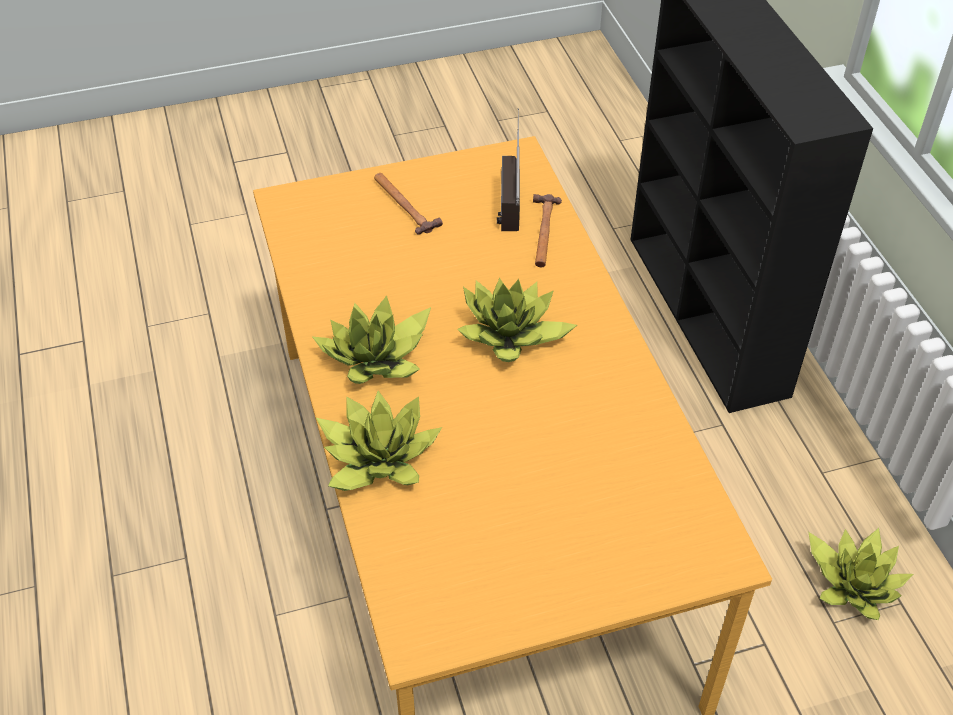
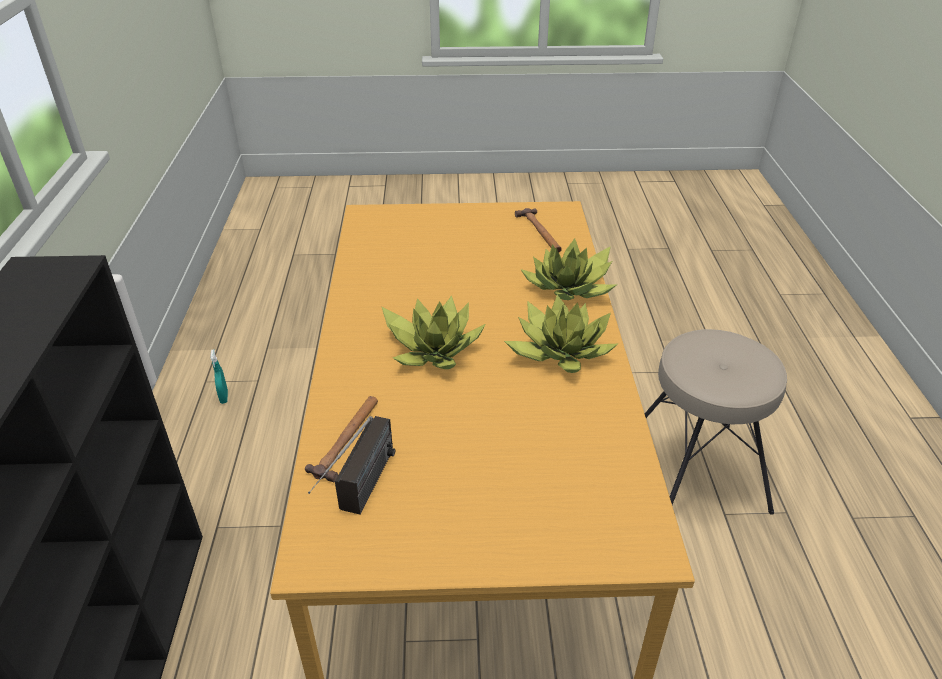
camera: 165 degrees left, 10 degrees down
hammer [374,173,443,235] -> hammer moved to [515,208,562,252]
potted plant [808,528,914,620] -> turquoise spray bottle [210,349,228,404]
none -> beige stool [645,329,787,515]

